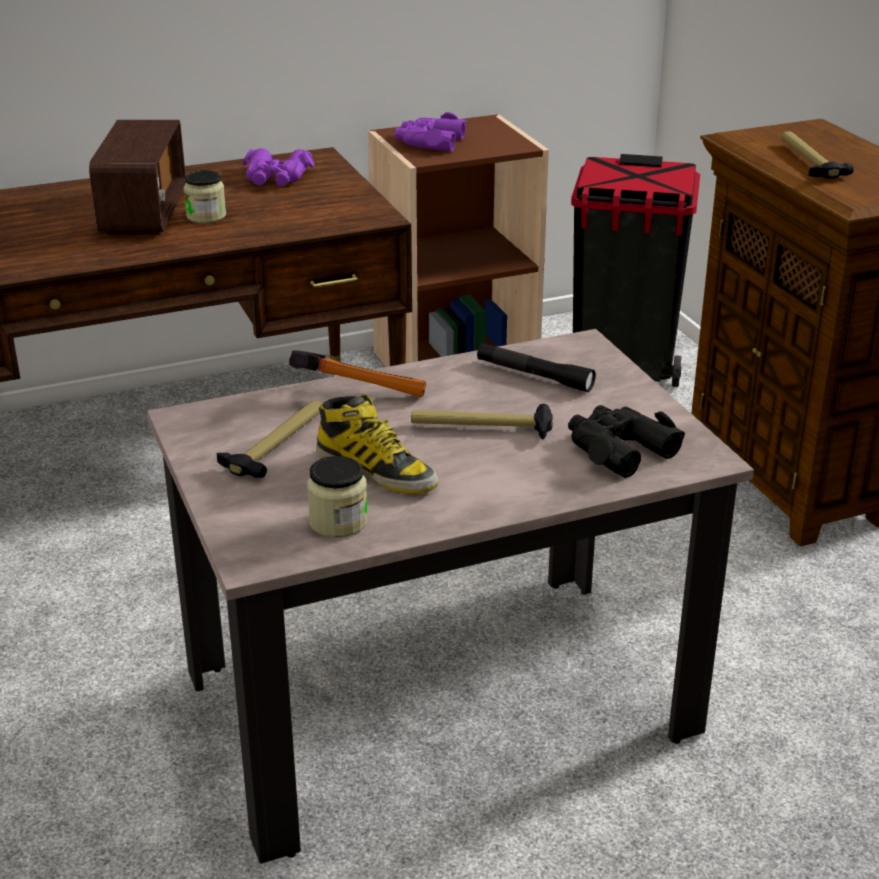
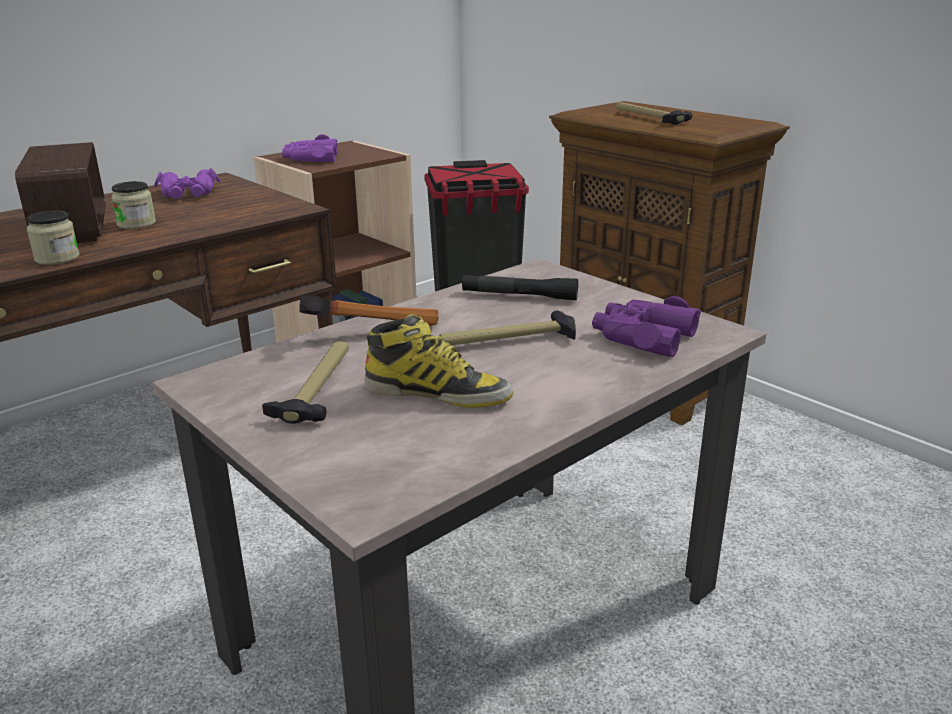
camera: 20 degrees left, 5 degrees down
jar [307,456,368,538] -> jar moved to [27,210,80,265]
black binoculars [568,405,685,478] -> purple binoculars [592,296,701,357]

